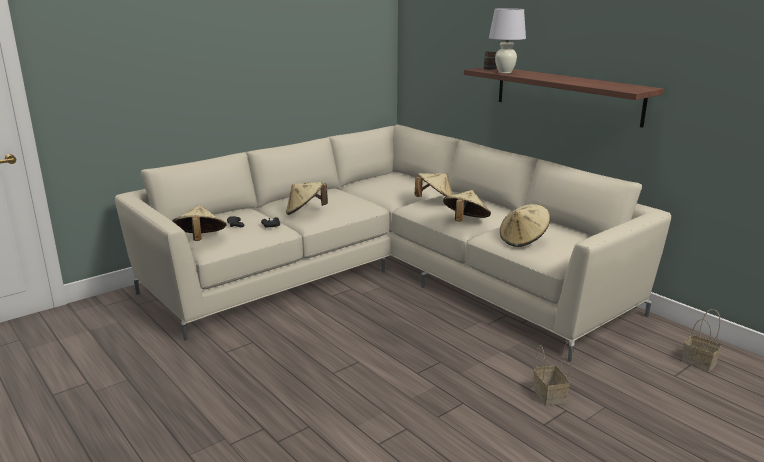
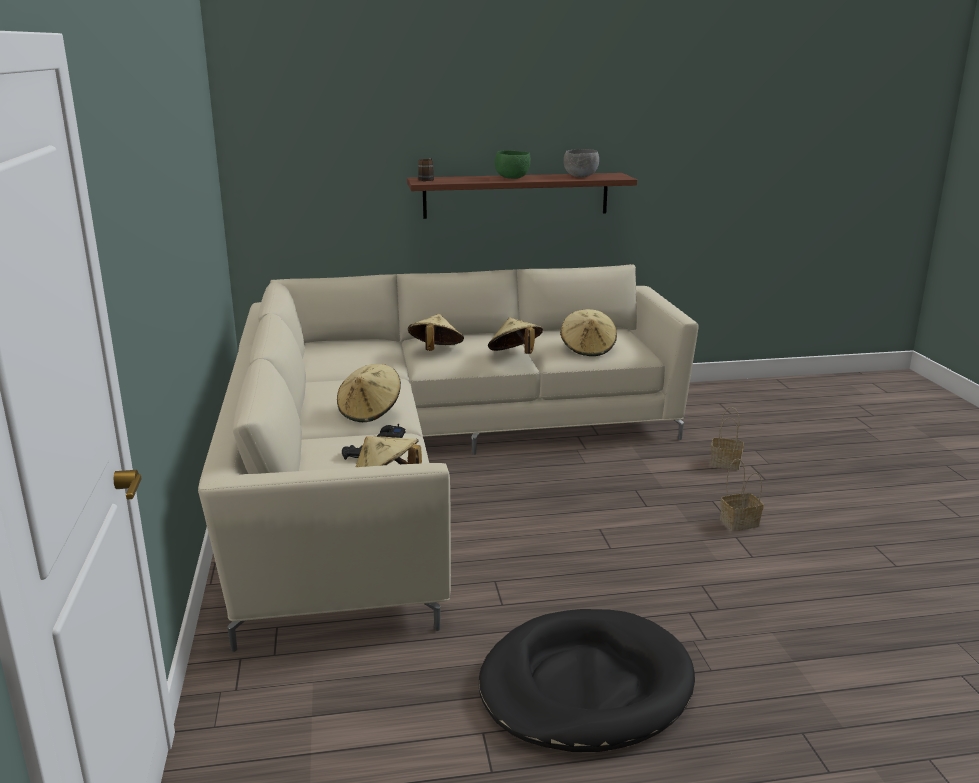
camera: 60 degrees left, 0 degrees up
white table lamp [489,8,526,73] -> none
basket [682,309,722,372] -> basket moved to [720,459,764,531]
none -> black dog bed [479,609,695,752]
none -> green bowl [495,150,531,179]
none -> grey bowl [564,149,599,177]

